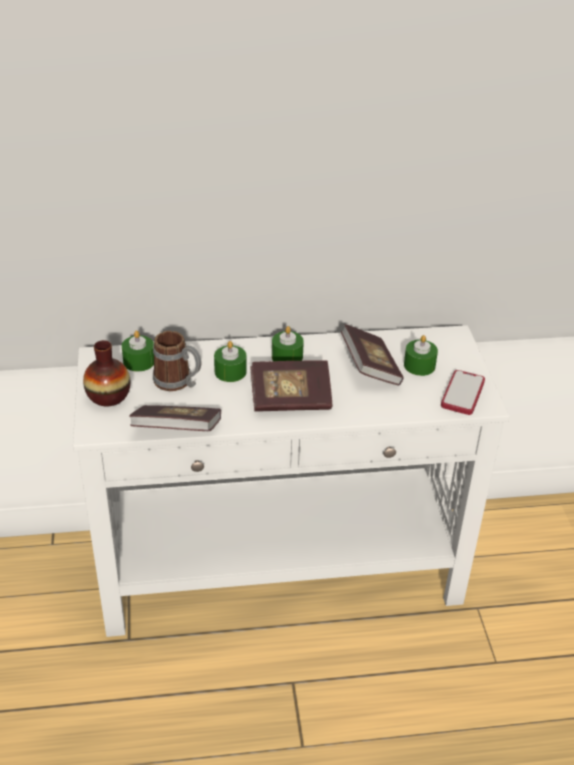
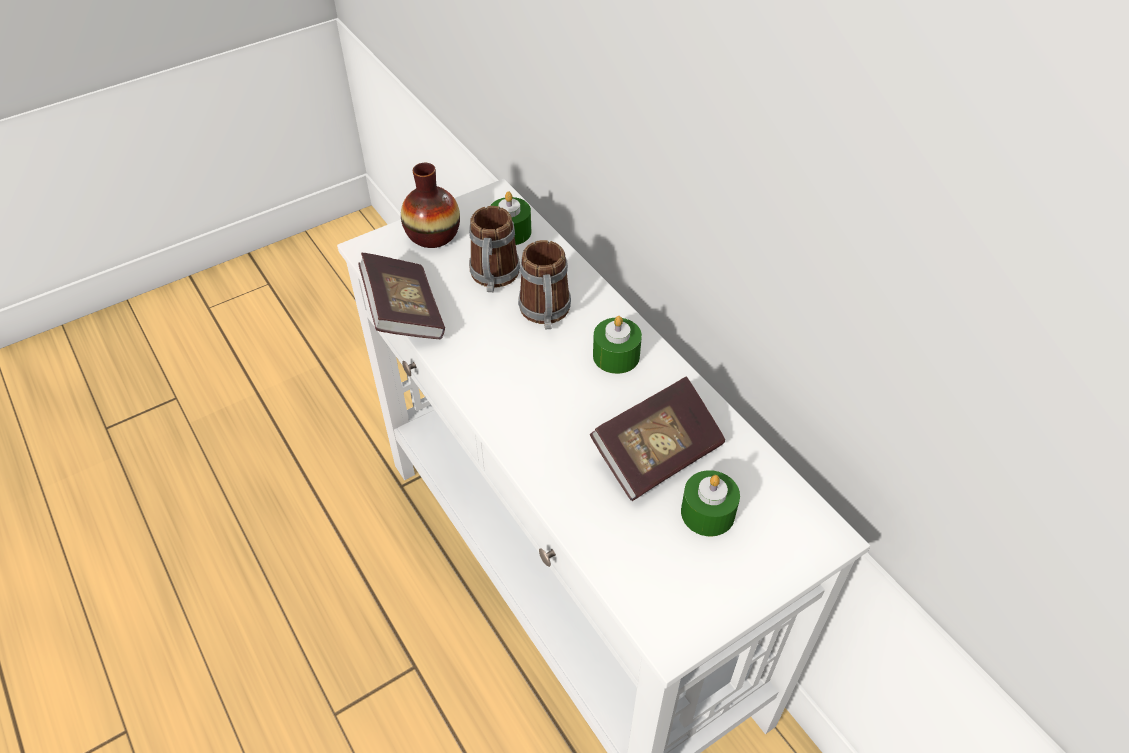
camera: 65 degrees right, 10 degrees up
green candle [214,341,247,382] -> mug [518,240,571,330]
book [250,360,333,412] -> none
phone [441,370,485,415] -> none

